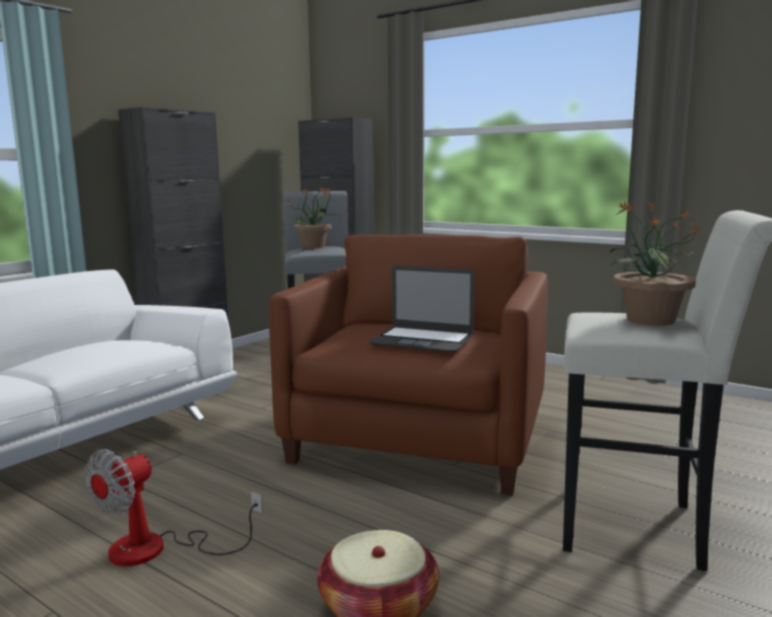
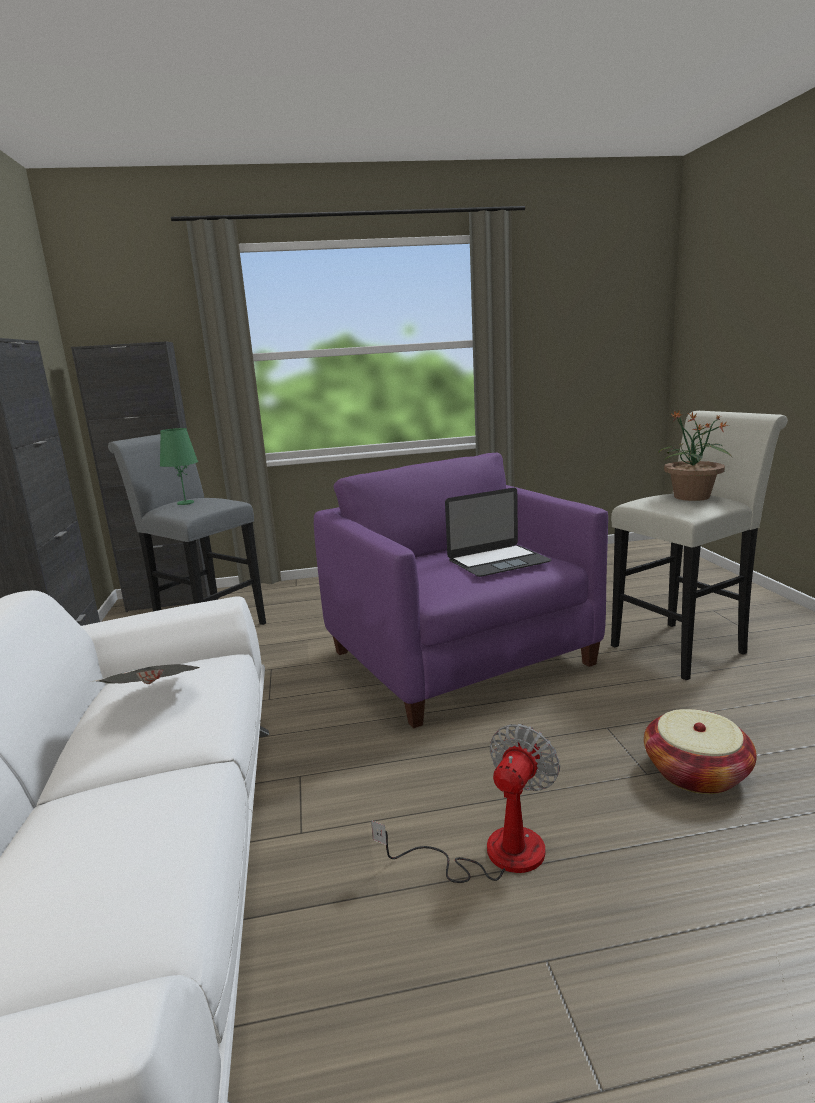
camera: 45 degrees left, 5 degrees up
fan [84,449,262,566] -> fan turned 135 degrees counterclockwise [371,724,560,883]
brown armchair [269,234,548,496] -> purple armchair [314,453,608,728]
potted plant [287,188,340,248] -> green table lamp [160,428,198,505]
none -> newspaper [91,664,200,684]

